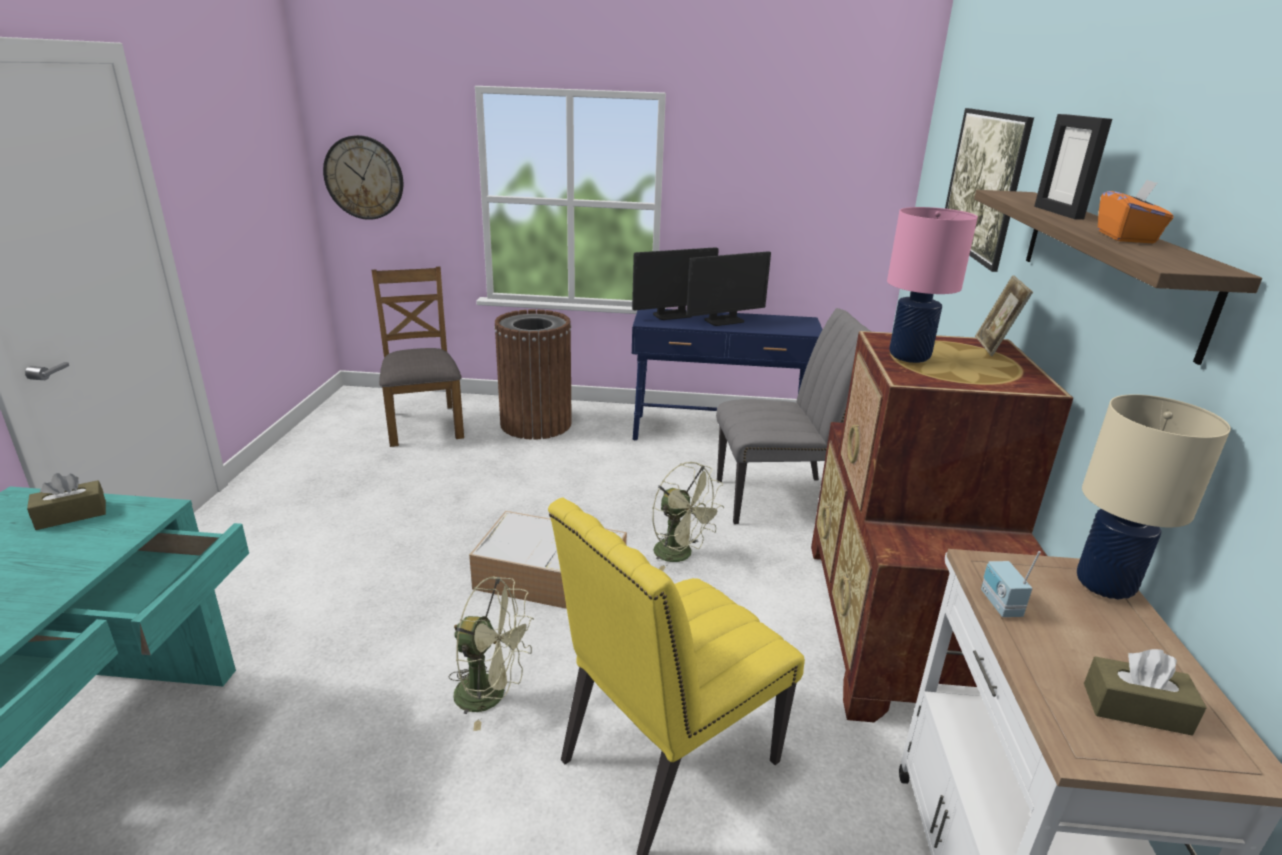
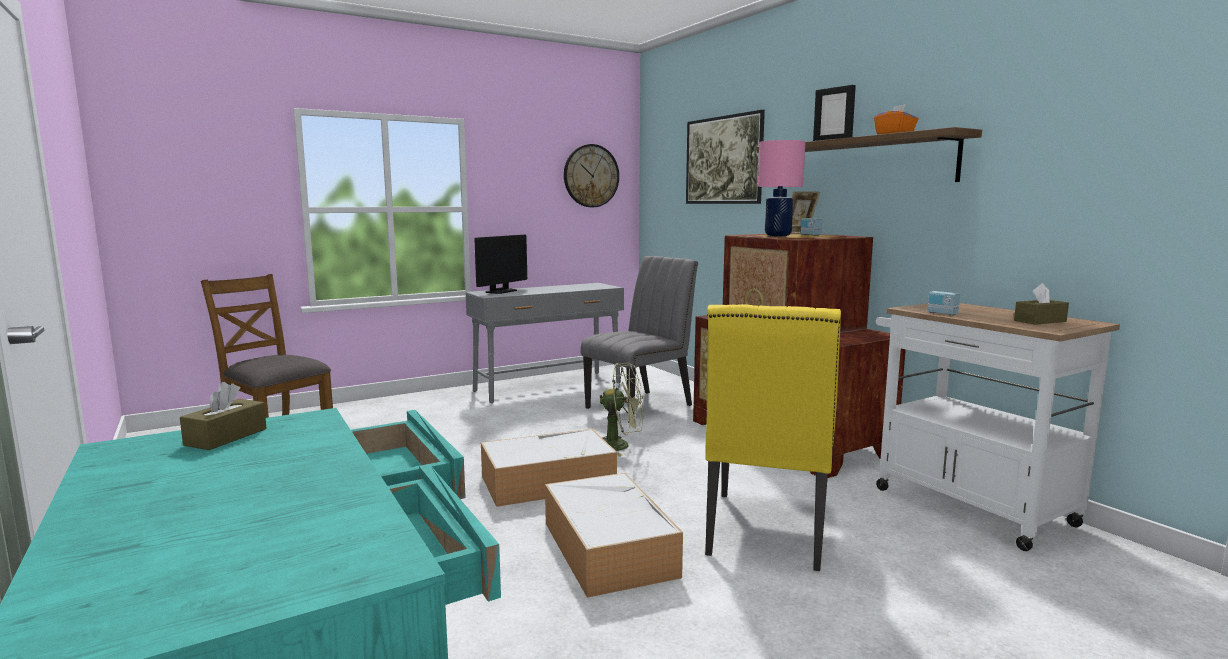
camera: 35 degrees left, 15 degrees down
wall clock [323,135,403,220] -> wall clock moved to [564,144,619,207]
green fan [449,576,534,731] -> storage box [545,473,683,598]
brown trash can [494,309,572,440] -> none
blue console table [631,308,823,440] -> grey console table [465,283,624,403]
monitor [686,251,771,326] -> none
beige table lamp [1077,394,1231,600] -> none
none -> radio [800,200,822,236]

